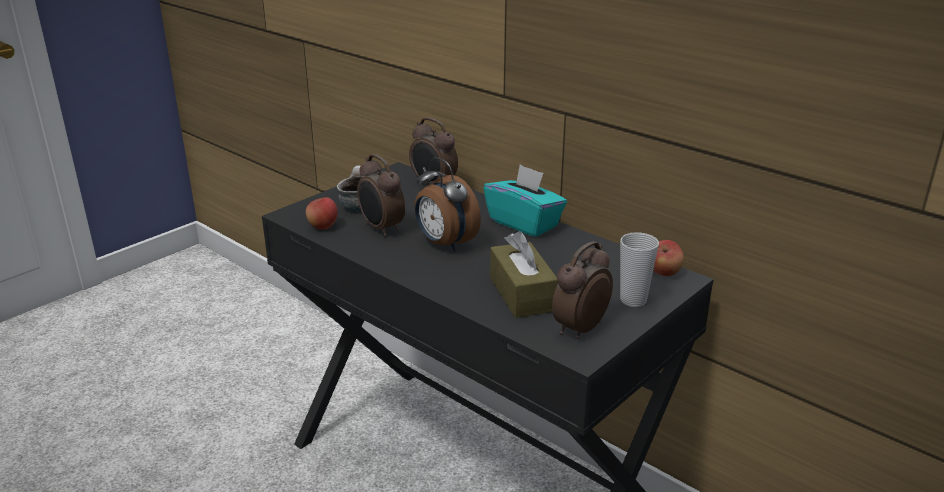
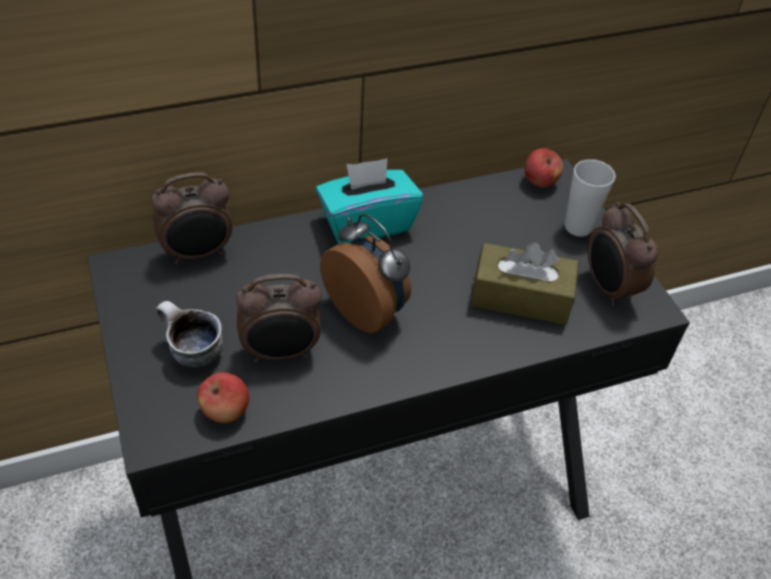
camera: 65 degrees left, 20 degrees up
alarm clock [414,157,481,252] -> alarm clock turned 120 degrees counterclockwise [320,214,411,333]

